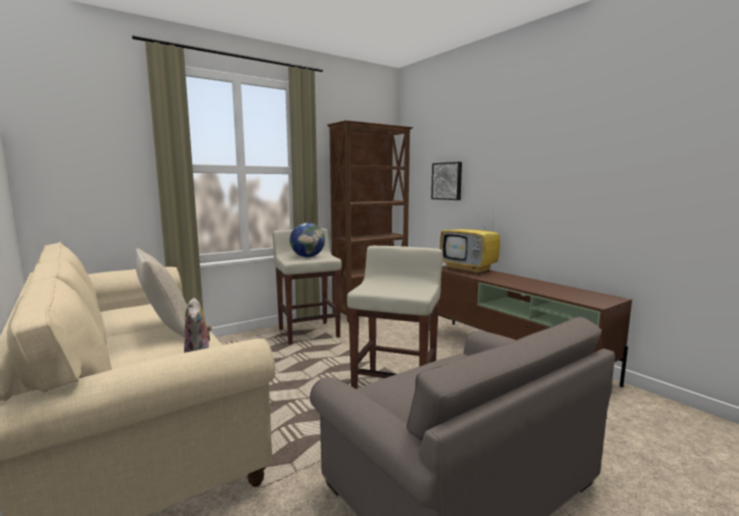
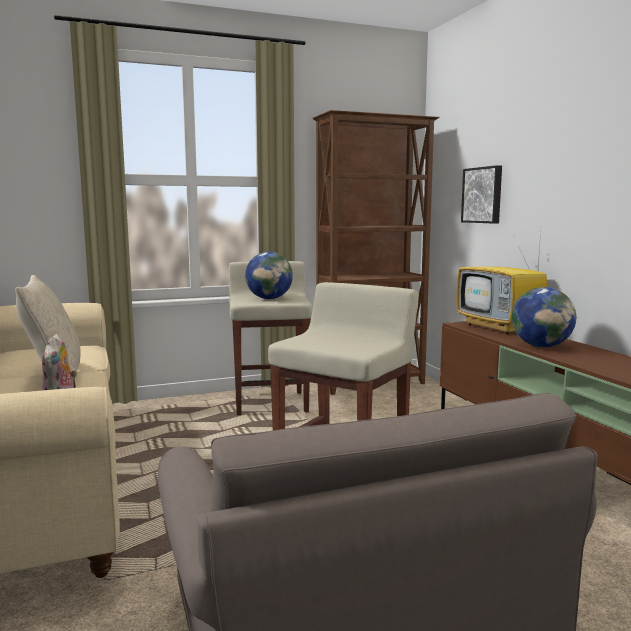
camera: 15 degrees right, 0 degrees up
none -> globe [512,287,576,347]

